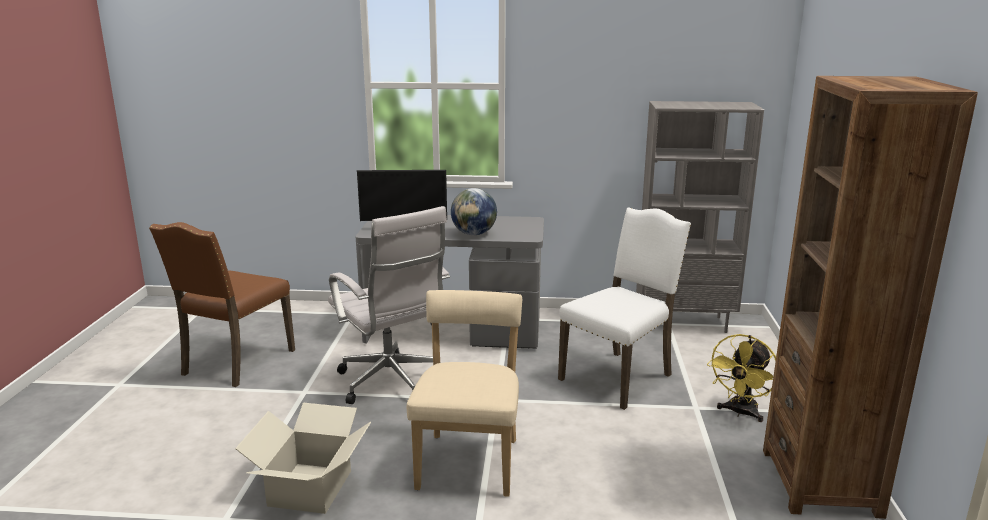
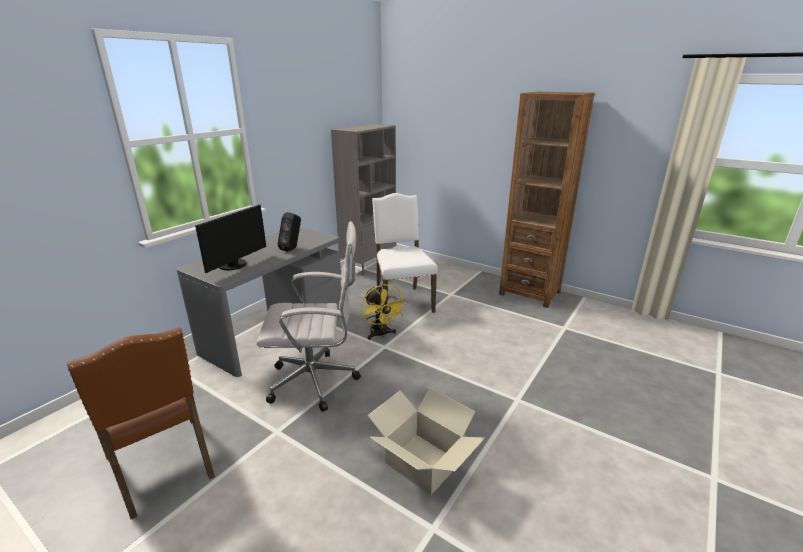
camera: 60 degrees left, 5 degrees up
beige chair [407,290,522,497] -> none
globe [451,188,497,235] -> black speaker [278,212,301,252]
yellow fan [707,334,776,422] -> yellow fan moved to [361,284,406,340]

